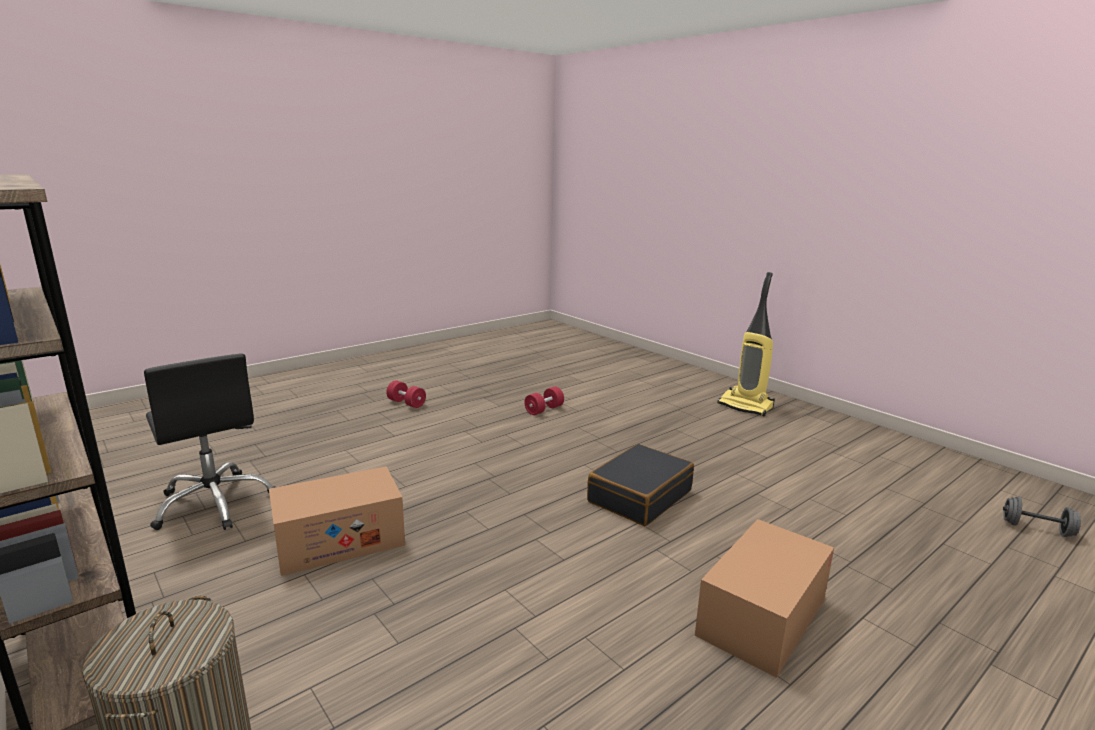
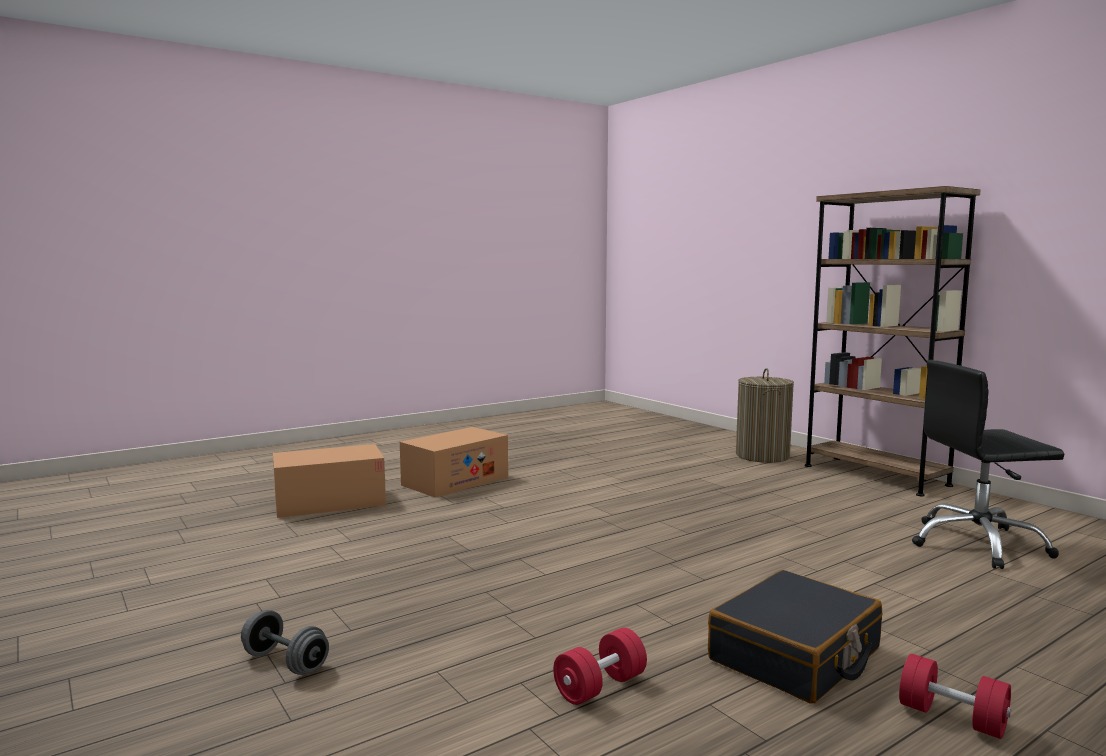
camera: 175 degrees left, 10 degrees down
black office chair [144,354,275,530] -> black office chair turned 60 degrees counterclockwise [912,360,1064,569]
cardboard box [269,466,405,576] -> cardboard box moved to [273,444,386,518]
black suitcase [587,444,694,526] -> black suitcase moved to [708,570,882,703]
vacuum cleaner [718,272,775,416] -> none
grey dumbbell [1003,497,1081,537] -> grey dumbbell moved to [241,610,329,675]

